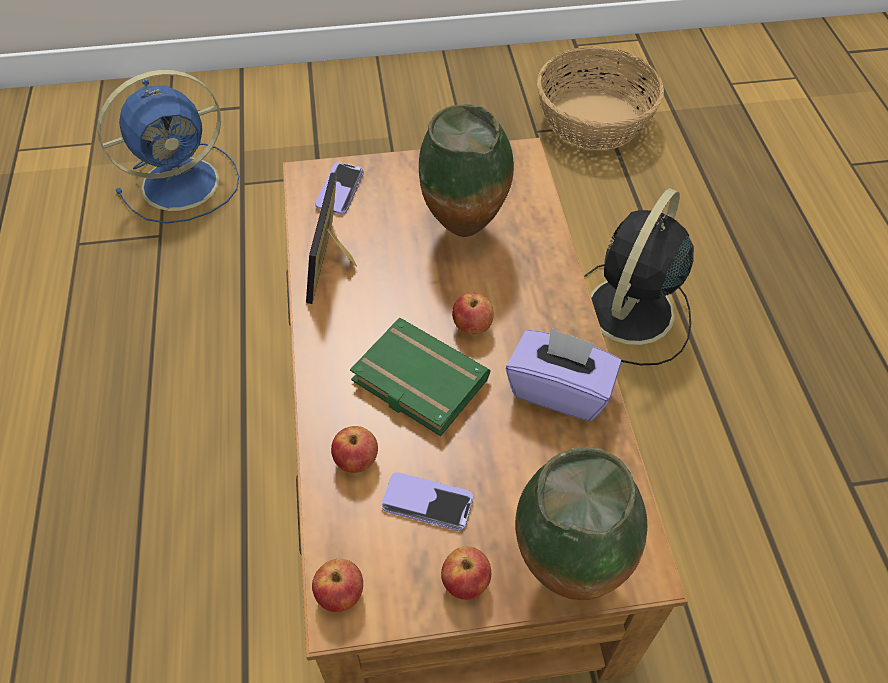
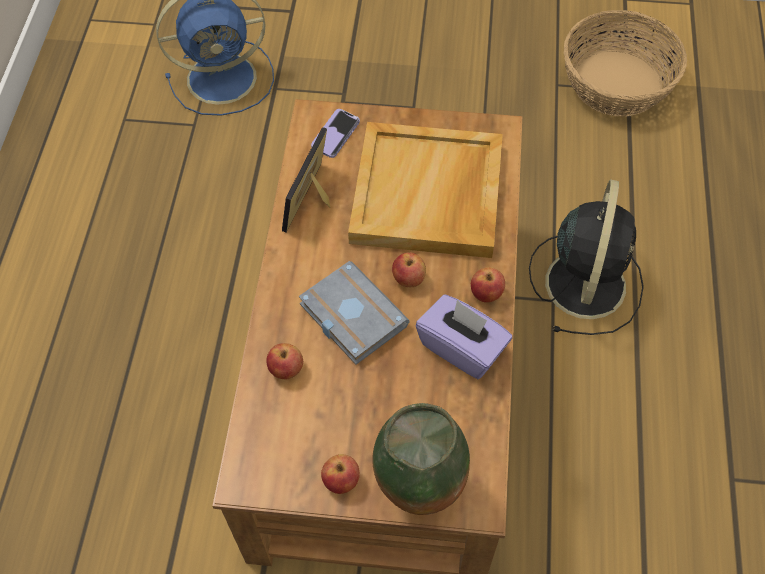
camera: 15 degrees right, 5 degrees up
apple [312,559,363,612] -> apple moved to [471,267,505,303]
green book [350,318,490,436] -> grey book [299,261,410,365]
phone [382,472,473,531] -> none
vase [419,104,514,237] -> beige tray [348,122,503,258]
black fan [584,188,694,365] -> black fan turned 150 degrees clockwise [529,179,644,335]

